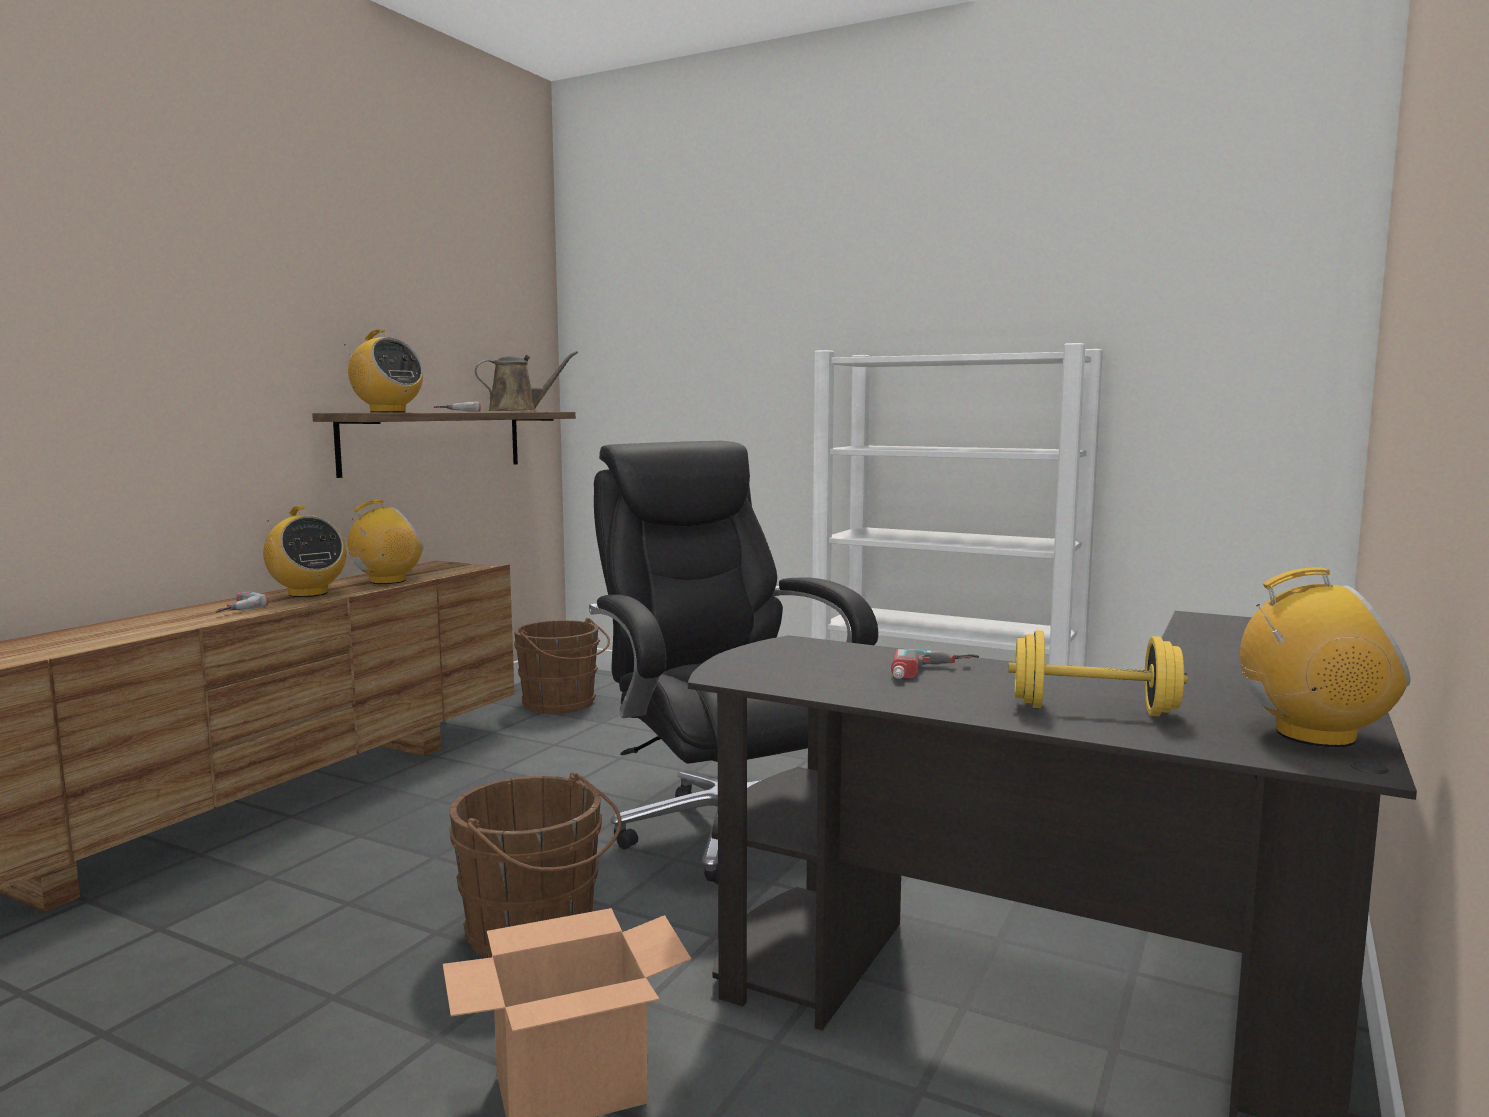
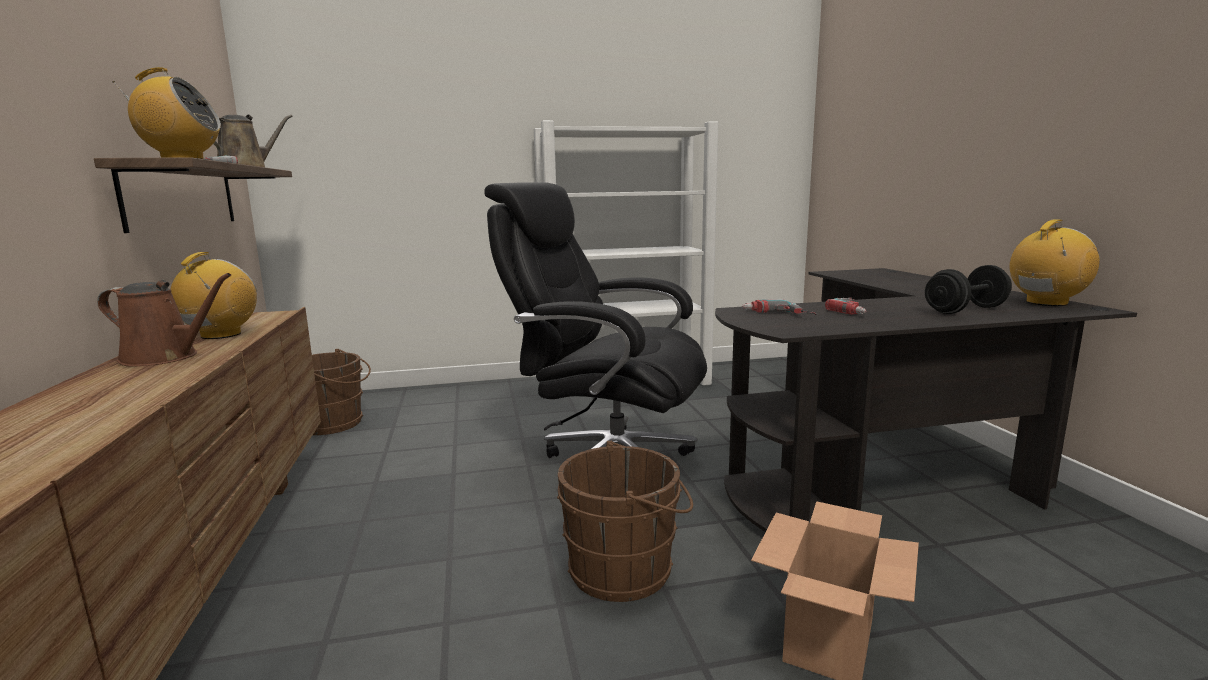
camera: 40 degrees left, 5 degrees up
power drill [215,591,268,613] -> power drill moved to [742,299,817,315]
radio [263,506,347,597] -> brown watering can [97,273,231,367]
yellow dumbbell [1008,630,1187,716] -> black dumbbell [925,265,1012,314]

